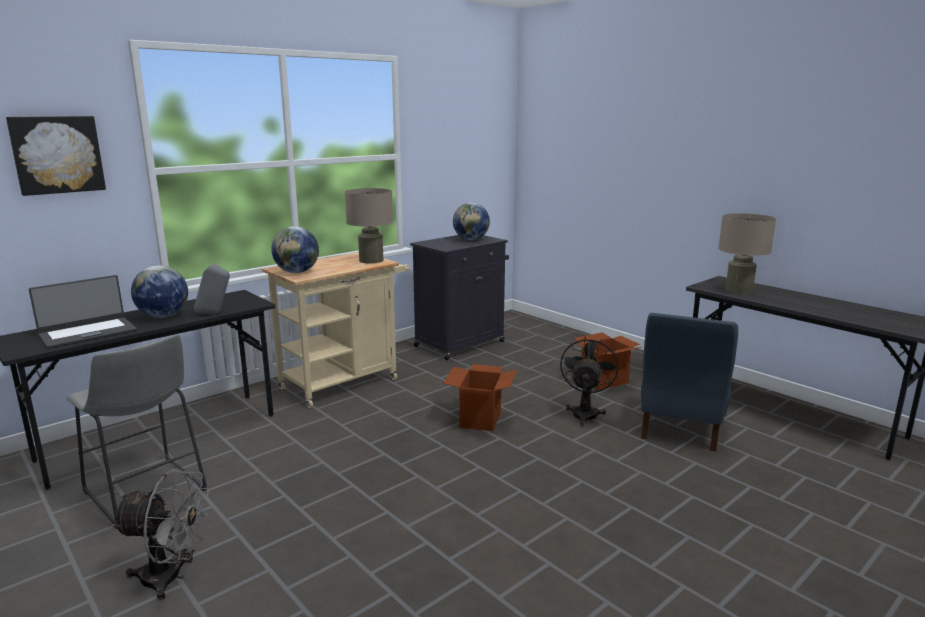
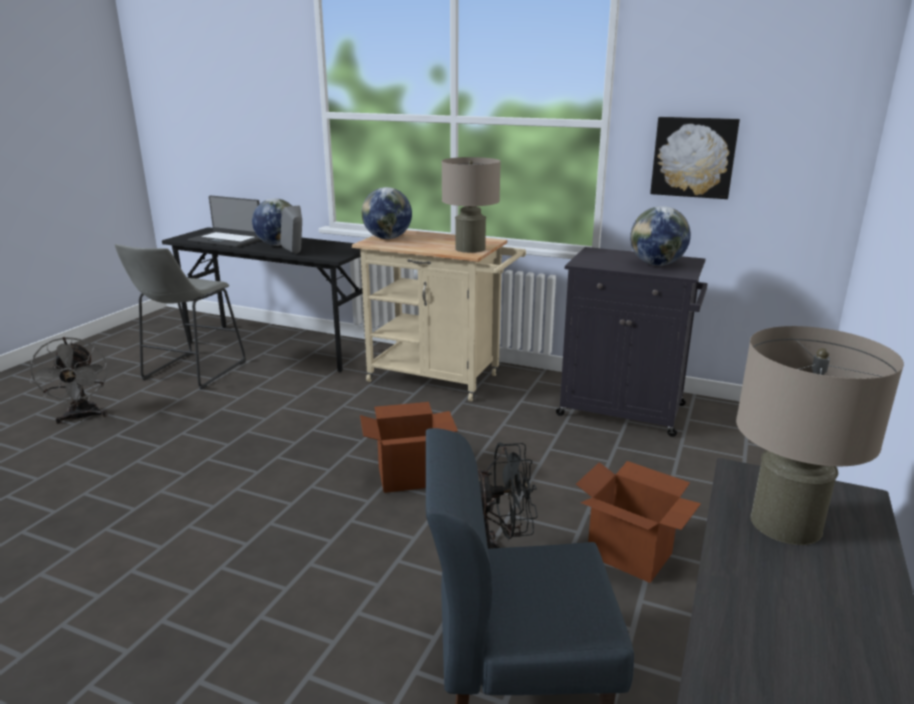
camera: 65 degrees right, 5 degrees up
picture [6,116,106,196] -> picture moved to [650,117,740,199]

